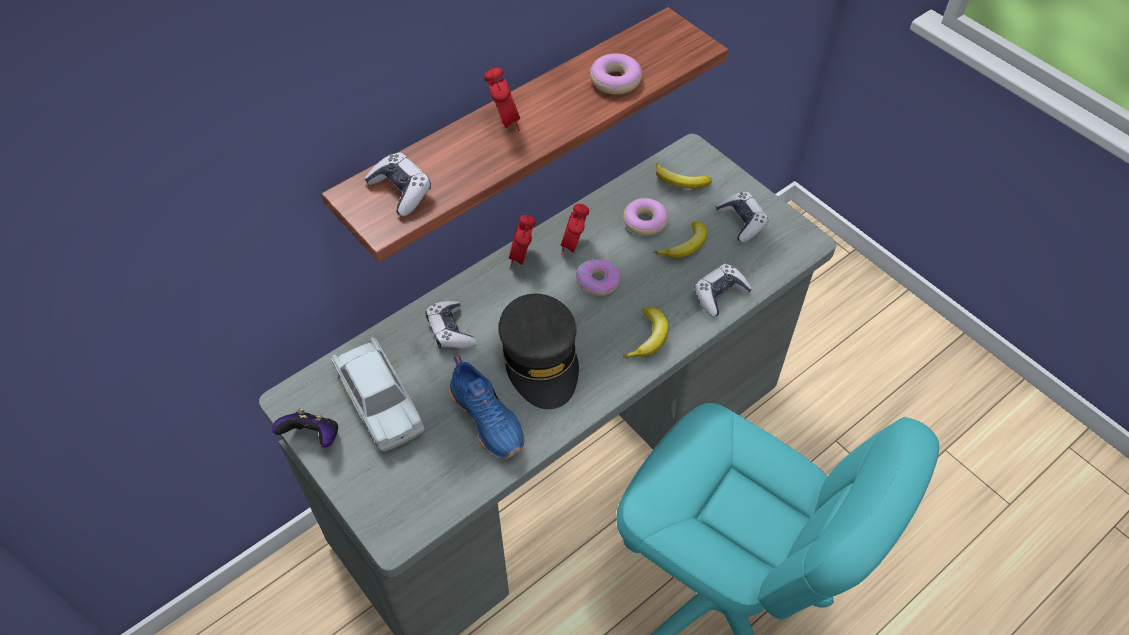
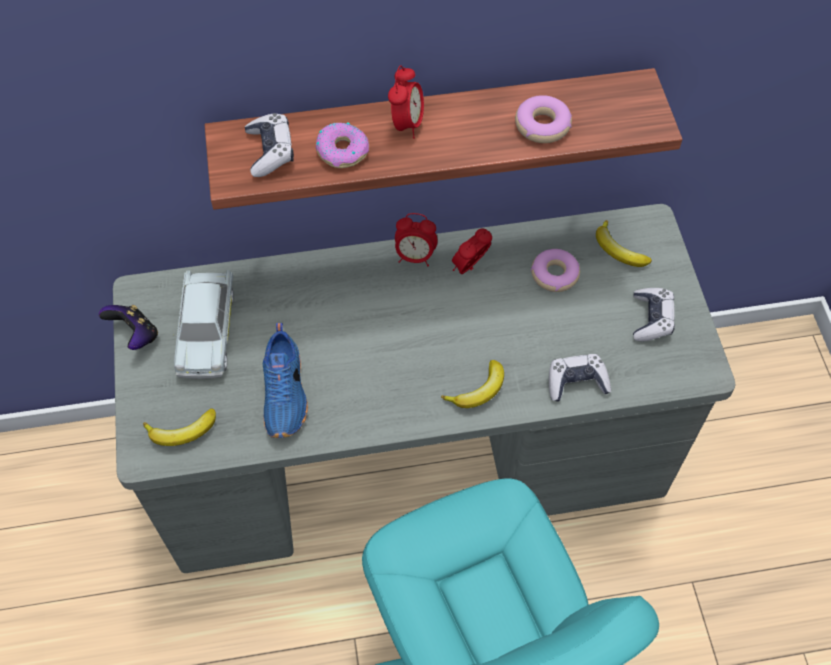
camera: 30 degrees right, 5 degrees up
game controller [426,301,477,349] -> none
grey cap [499,294,579,409] -> none
alarm clock [509,215,535,267] -> alarm clock turned 120 degrees counterclockwise [395,213,438,266]
donut [576,258,621,296] -> donut moved to [316,122,369,168]
banana [654,221,707,258] -> banana moved to [143,408,216,446]

